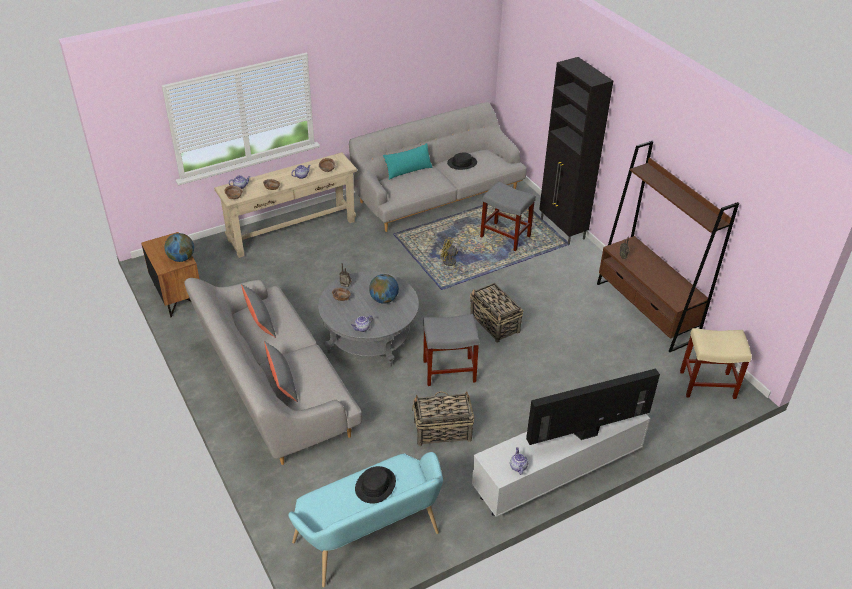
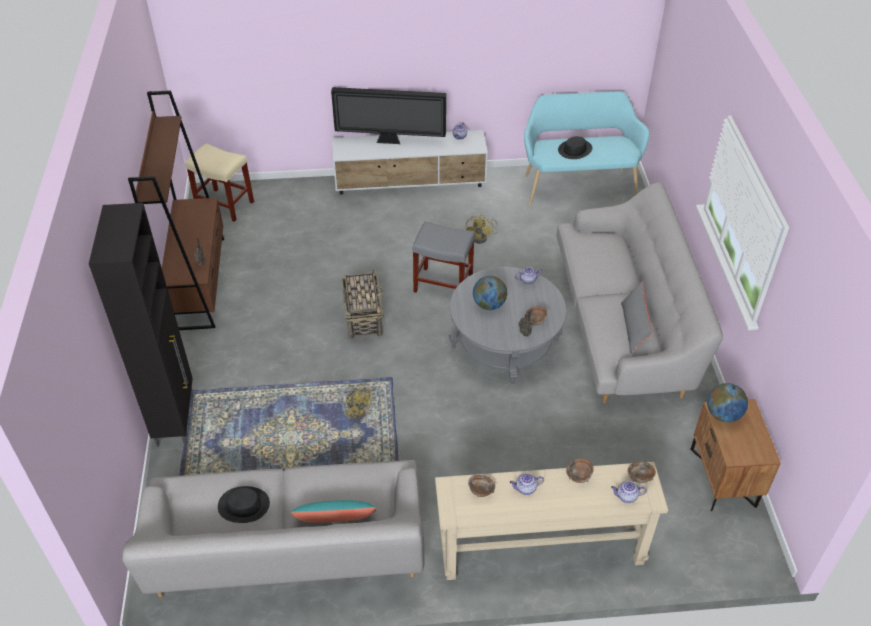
camera: 155 degrees left, 5 degrees up
grey pillow [264,341,298,402] -> none
basket [412,391,474,446] -> yellow fan [466,215,498,244]
grey stool [480,182,536,251] -> none

